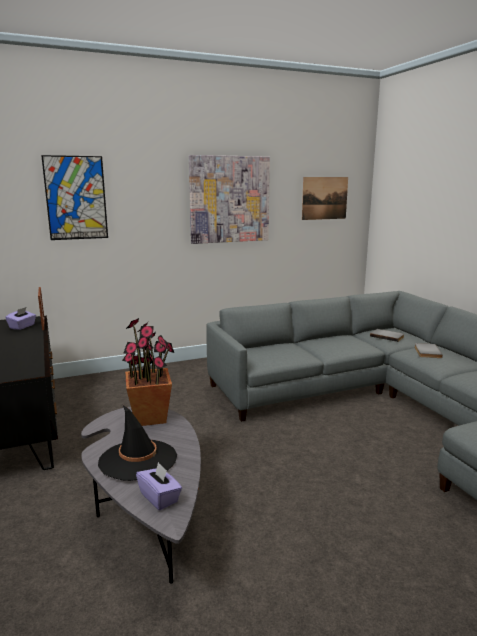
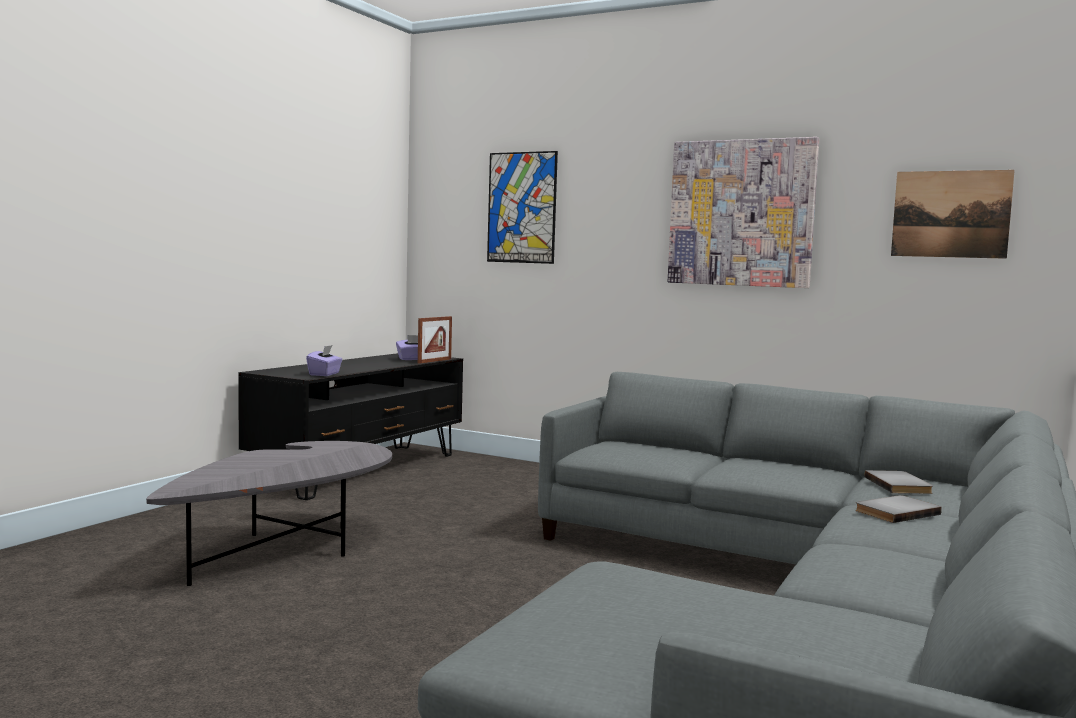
camera: 50 degrees right, 10 degrees down
black hat [98,405,177,481] -> none
potted plant [122,318,174,426] -> none
purple tissue box [136,462,182,510] -> purple tissue box moved to [306,345,343,376]

